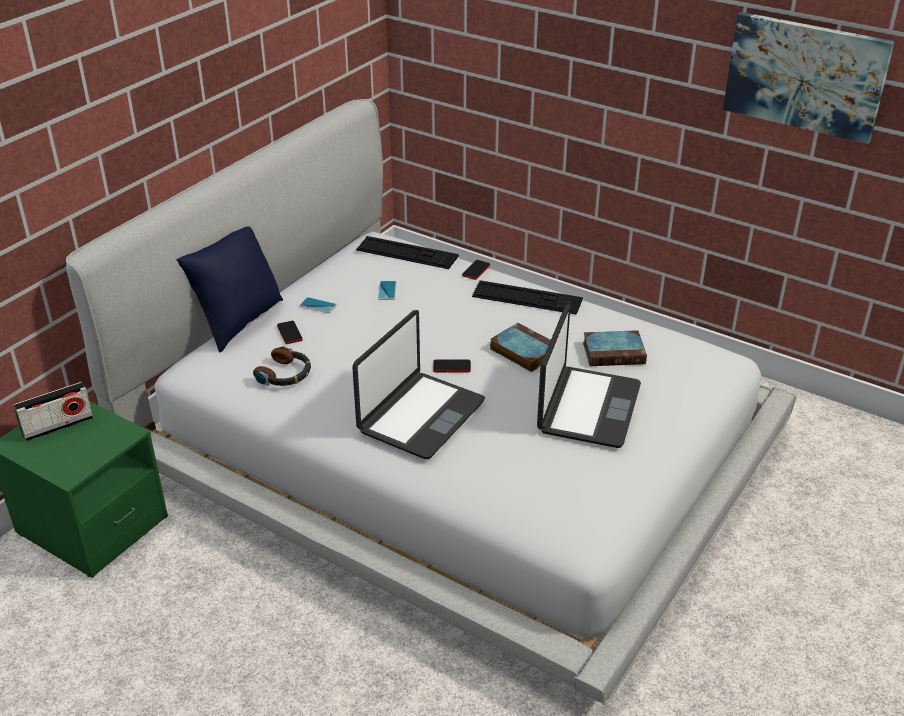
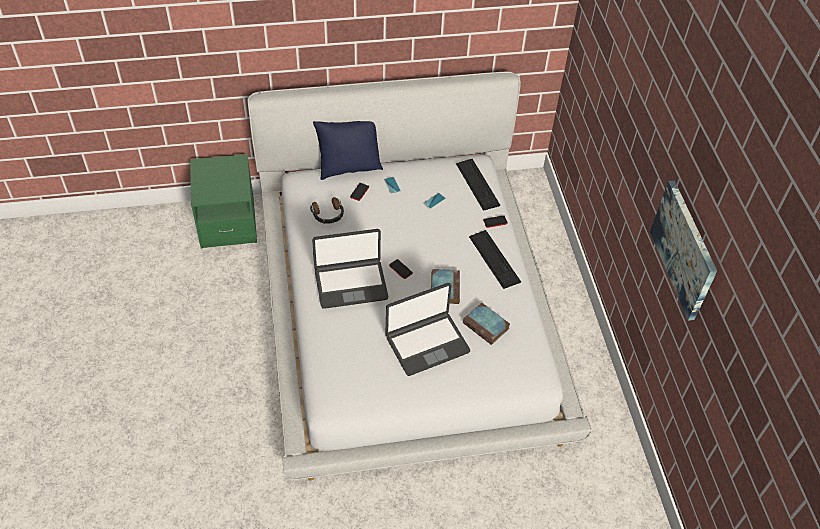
camera: 45 degrees right, 15 degrees up
radio [13,382,93,441] -> none

